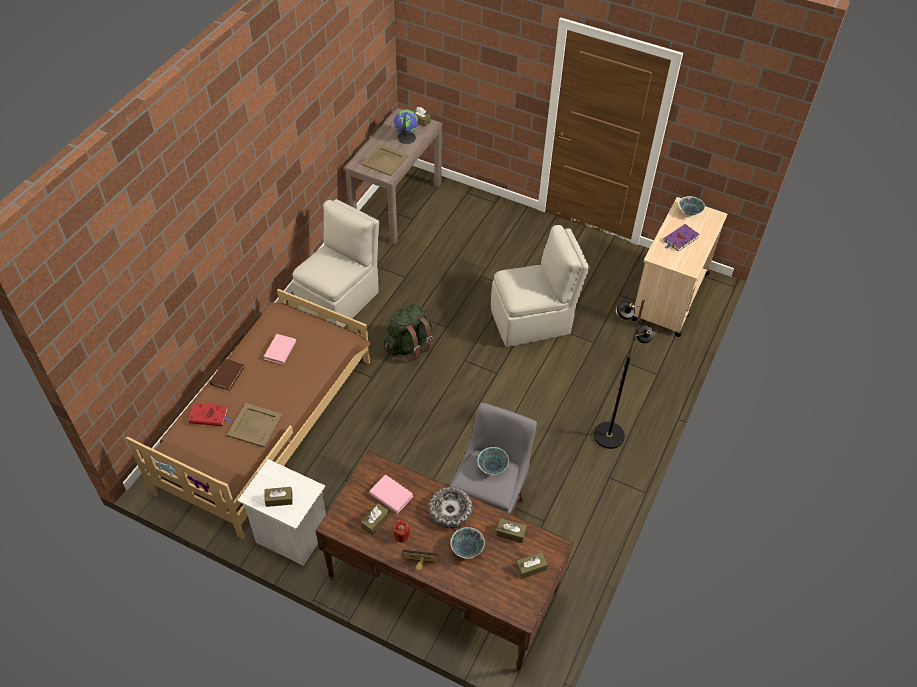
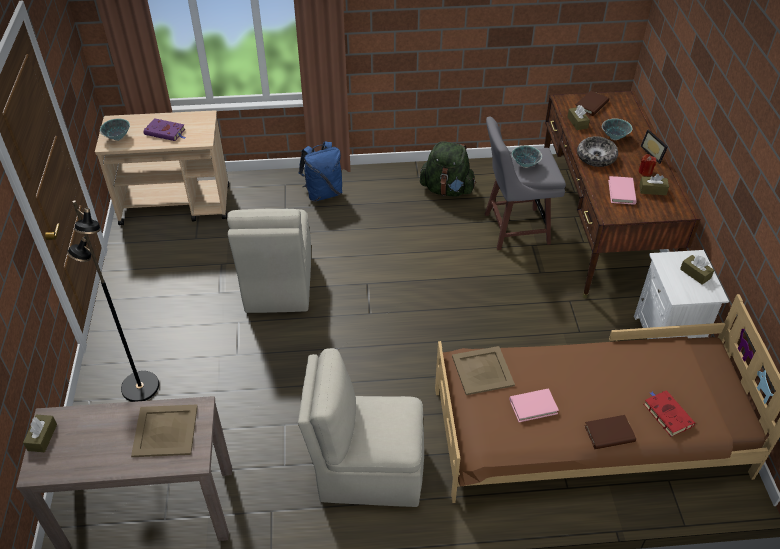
camera: 120 degrees left, 5 degrees down
beige tray [227,403,283,447] -> beige tray moved to [452,346,515,395]
green backpack [384,303,433,361] -> green backpack moved to [420,141,476,197]
globe [394,109,418,144] -> none
beige chair [491,225,590,347] -> beige chair turned 135 degrees counterclockwise [227,209,311,313]
brown tissue box [516,552,548,579] -> brown book [575,91,609,116]
black floor lamp [594,299,654,449] -> black floor lamp moved to [67,200,159,402]
none -> blue backpack [299,141,342,202]

